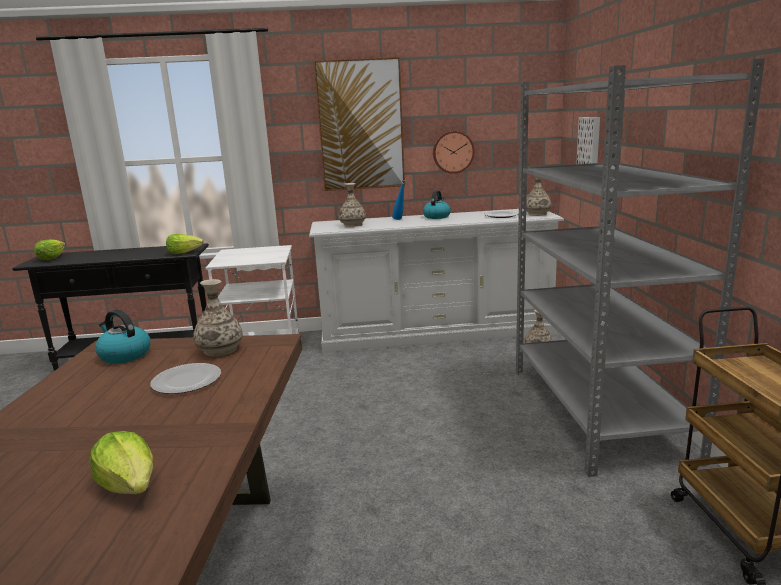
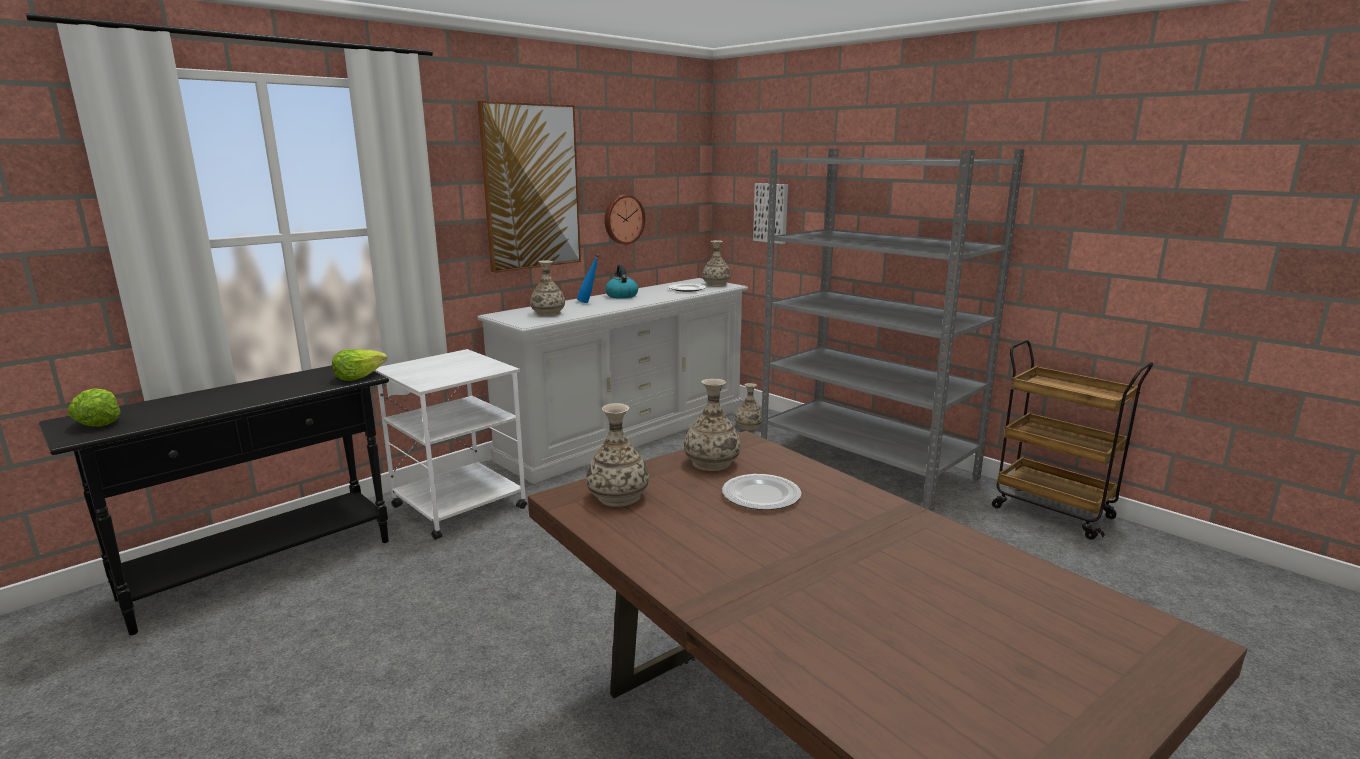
camera: 40 degrees left, 0 degrees up
lettuce [89,431,153,494] -> none
kettle [95,309,151,364] -> vase [586,403,649,507]

